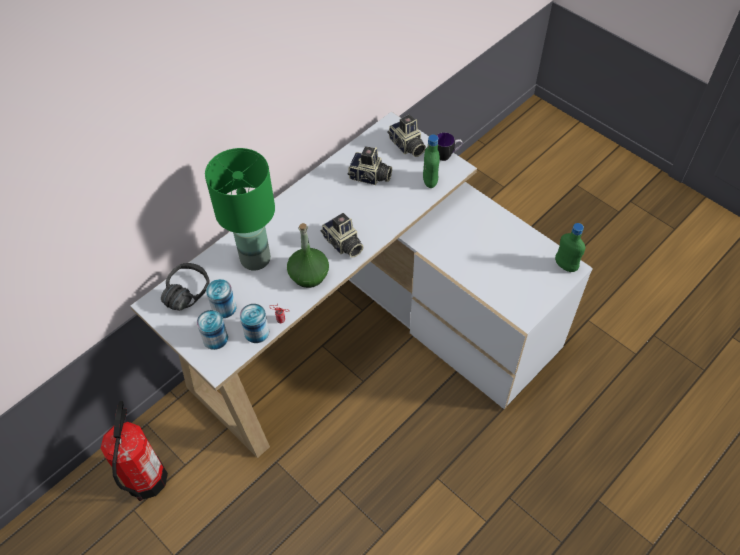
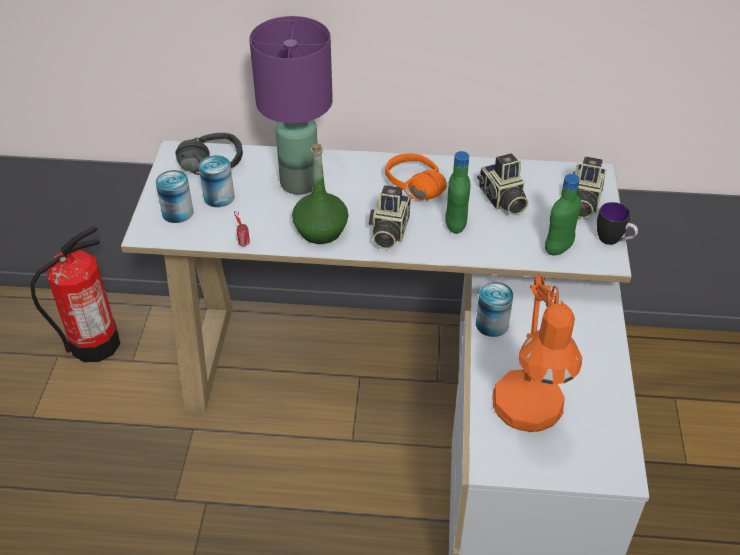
camera: 50 degrees right, 10 degrees down
green table lamp [205,148,275,270] -> purple table lamp [249,16,333,195]
can [240,304,269,343] -> can moved to [476,282,513,337]
green bottle [555,223,585,272] -> green bottle moved to [445,151,470,234]
none -> orange headphones [385,154,447,200]
none -> orange table lamp [492,272,582,432]

